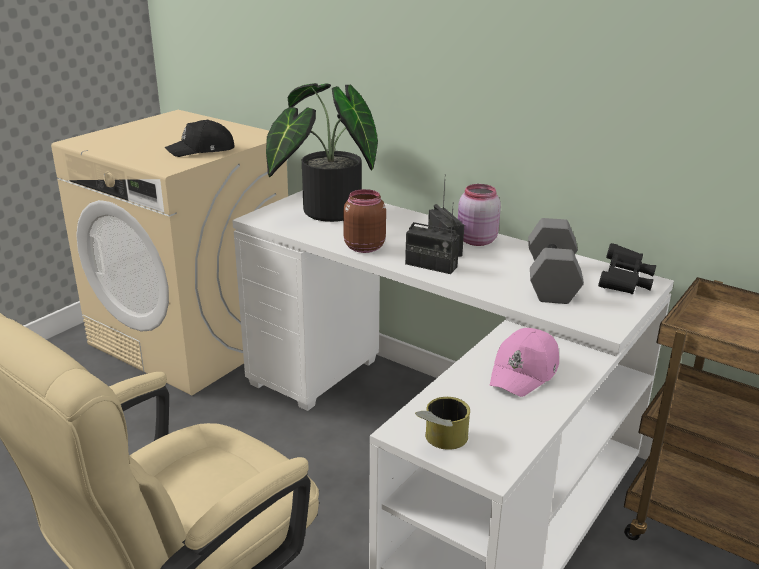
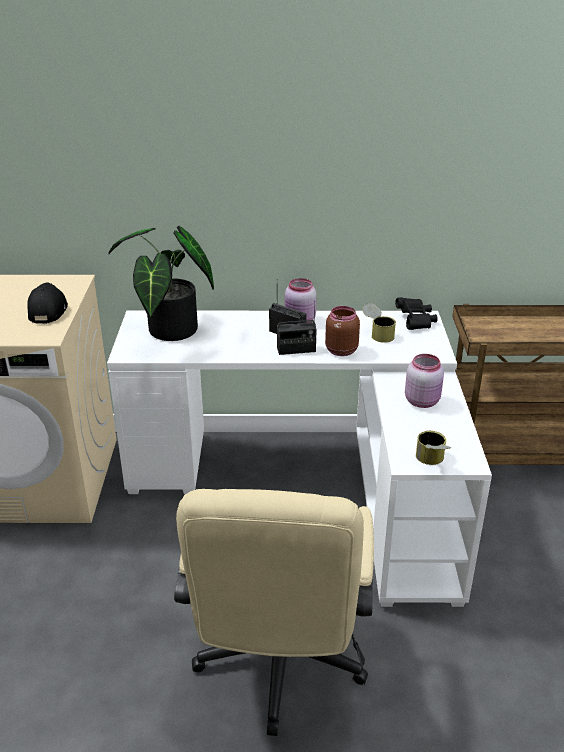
camera: 35 degrees left, 5 degrees up
black cap [165,120,235,157] -> black cap turned 150 degrees clockwise [27,282,68,324]
brown jar [343,189,386,253] -> brown jar moved to [325,306,360,356]
pink cap [490,328,559,397] -> pink jar [405,354,444,408]
grey dumbbell [528,218,584,304] -> can [363,303,396,343]

